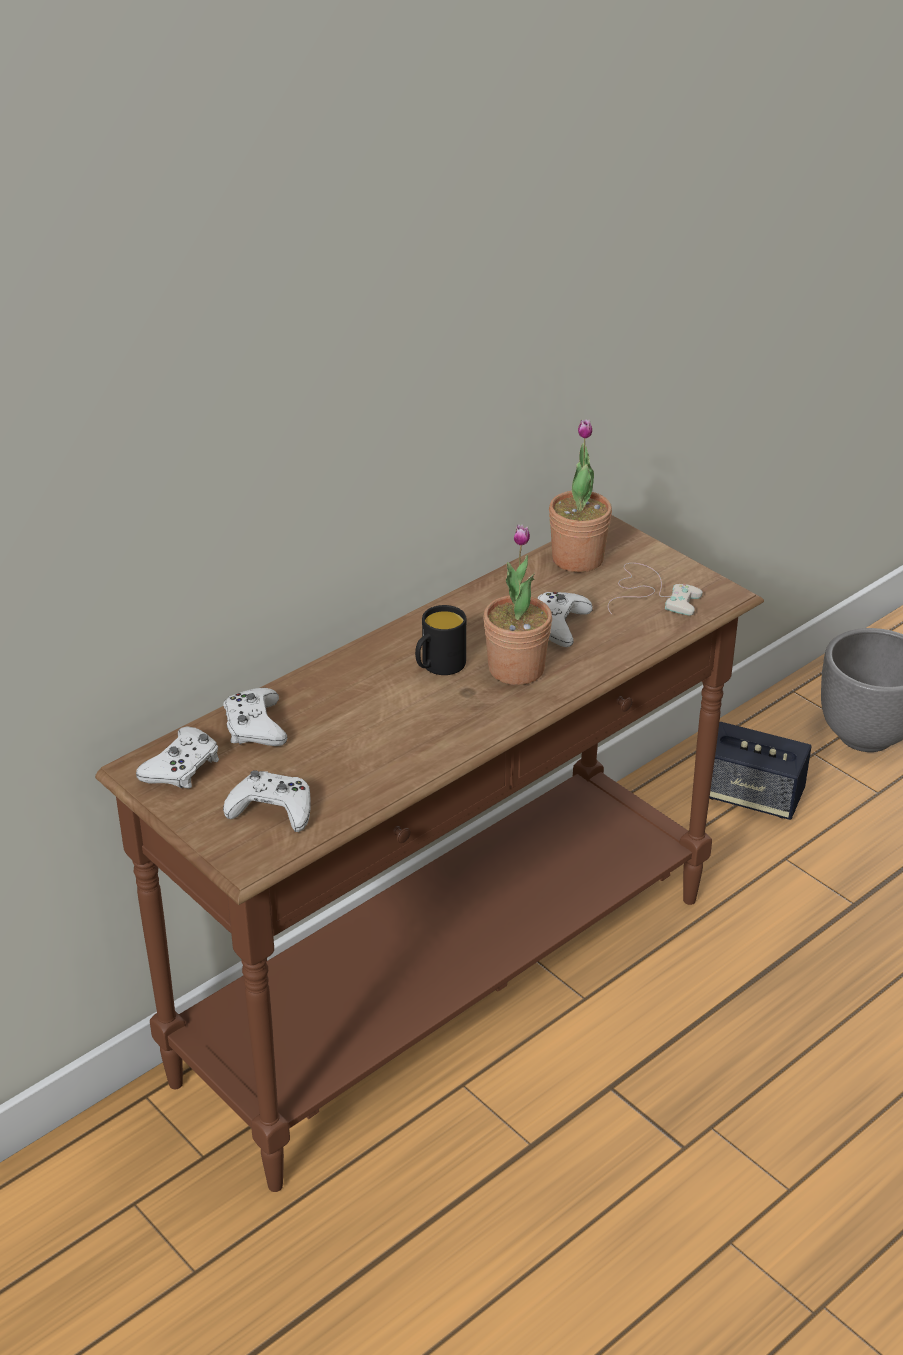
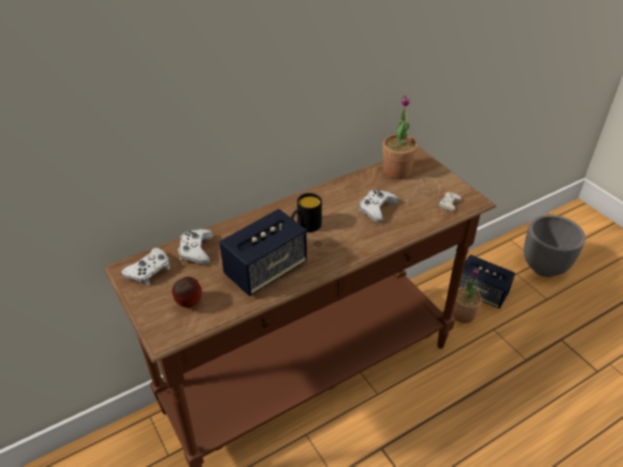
camera: 10 degrees right, 5 degrees up
white game controller [223,771,311,832] -> apple [172,277,202,308]
potted plant [483,524,552,685] -> potted plant moved to [453,267,482,323]
none -> speaker [219,209,307,296]

